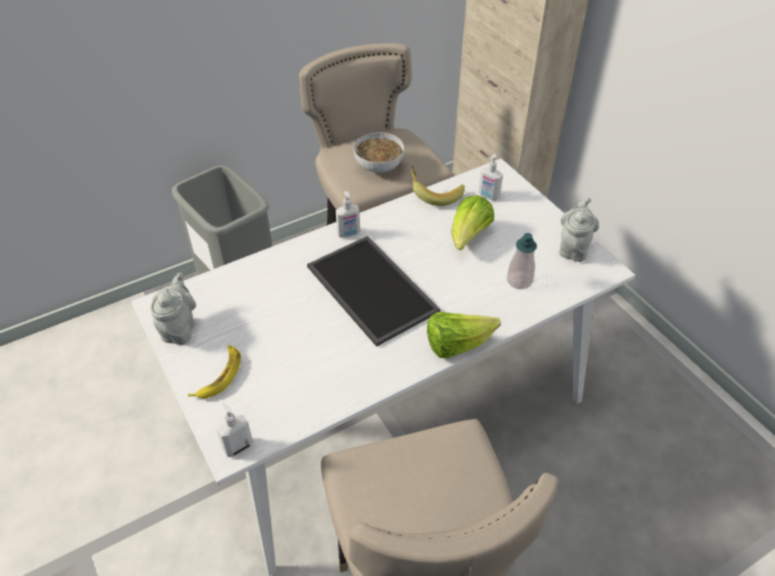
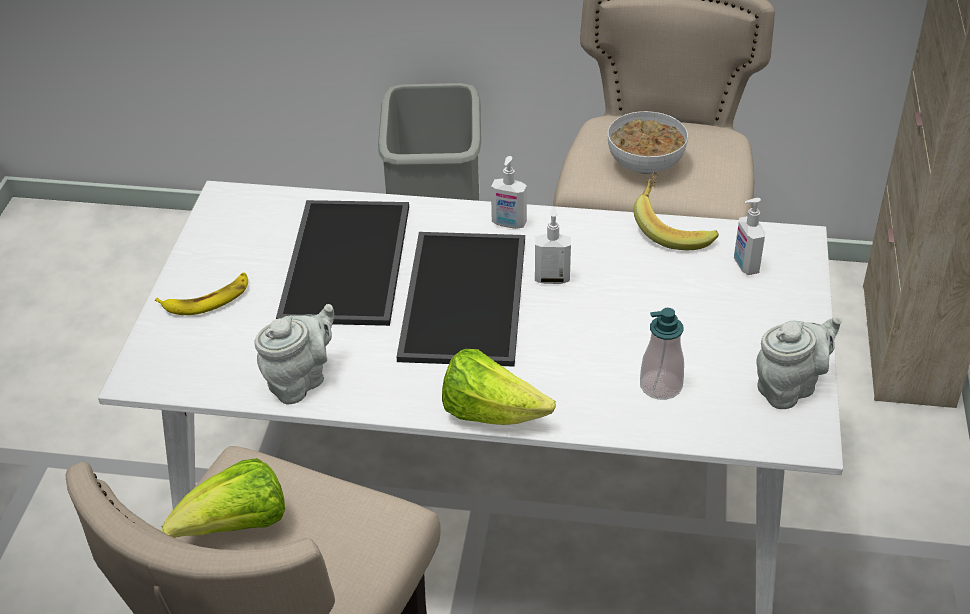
camera: 40 degrees right, 5 degrees down
grey teapot [150,273,196,345] -> grey teapot moved to [255,304,334,404]
soap dispenser [217,403,253,457] -> soap dispenser moved to [535,206,571,284]
lettuce [451,195,494,250] -> lettuce moved to [162,458,285,538]
none -> tray [276,200,409,326]

